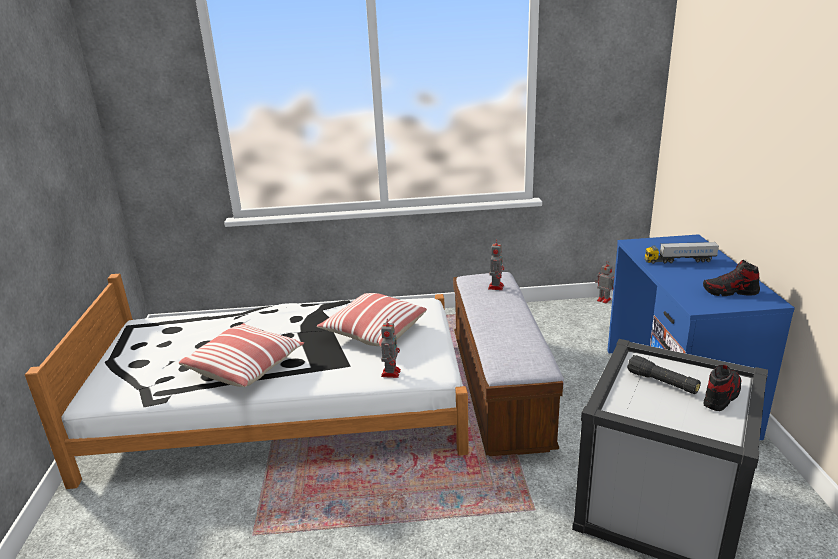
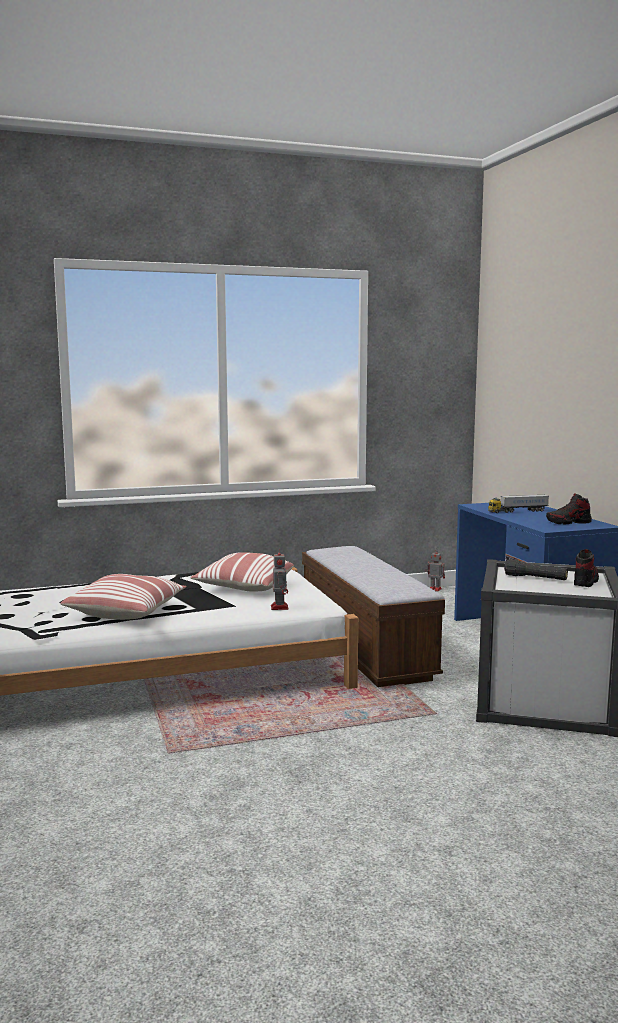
camera: 15 degrees left, 15 degrees down
toy robot [488,239,504,290] -> none

